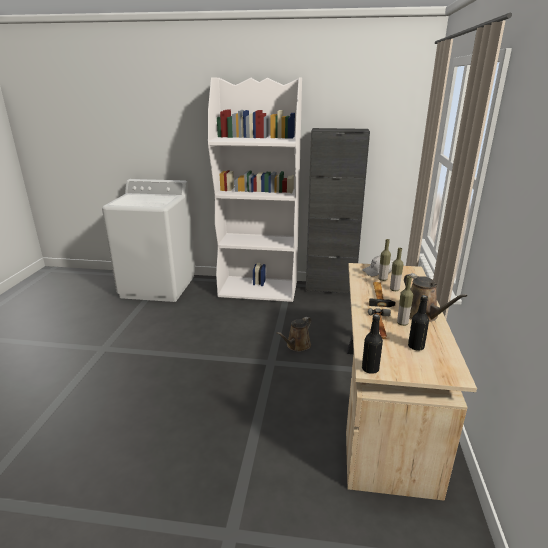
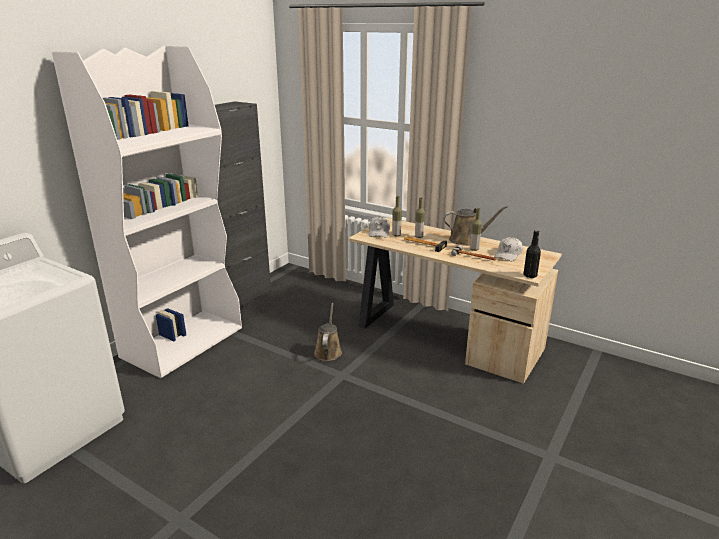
camera: 65 degrees left, 0 degrees up
brown watering can [276,317,311,352] -> brown watering can turned 150 degrees counterclockwise [314,303,342,361]
black bottle [408,295,429,351] -> white cap [494,237,523,261]

